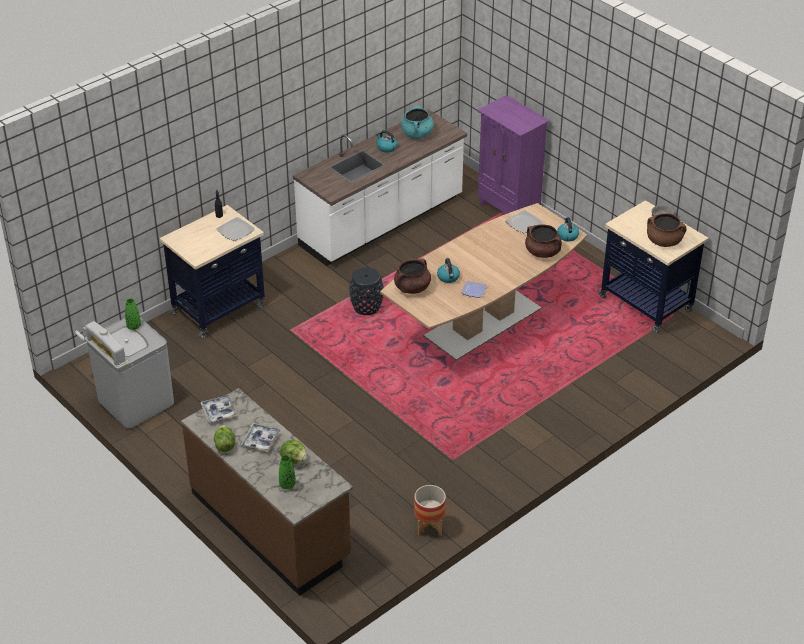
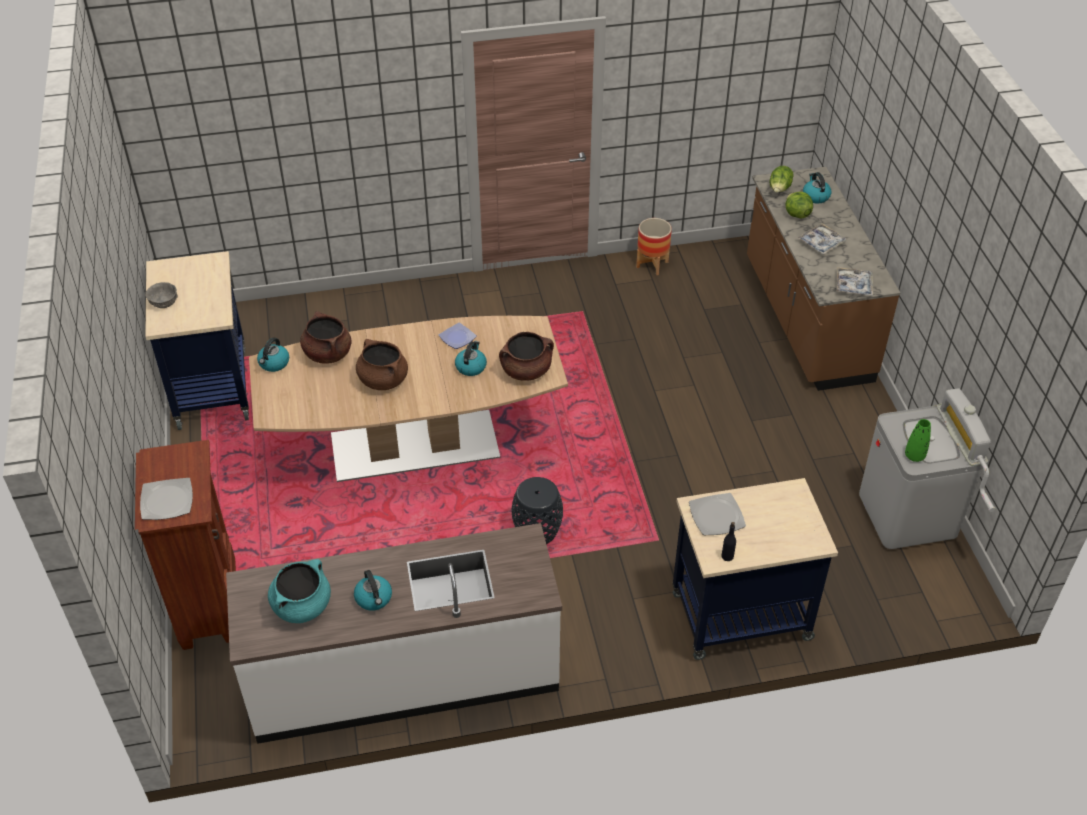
camera: 150 degrees left, 5 degrees up
lettuce [214,425,235,452] -> lettuce moved to [769,166,794,193]
green vase [279,455,296,489] -> kettle [803,172,832,204]
purple cabinet [477,96,549,214] -> brown cabinet [135,440,236,650]
plate [506,210,543,233] -> plate moved to [140,478,193,520]
brown cooking pot [647,213,686,247] -> brown cooking pot moved to [356,339,408,390]

